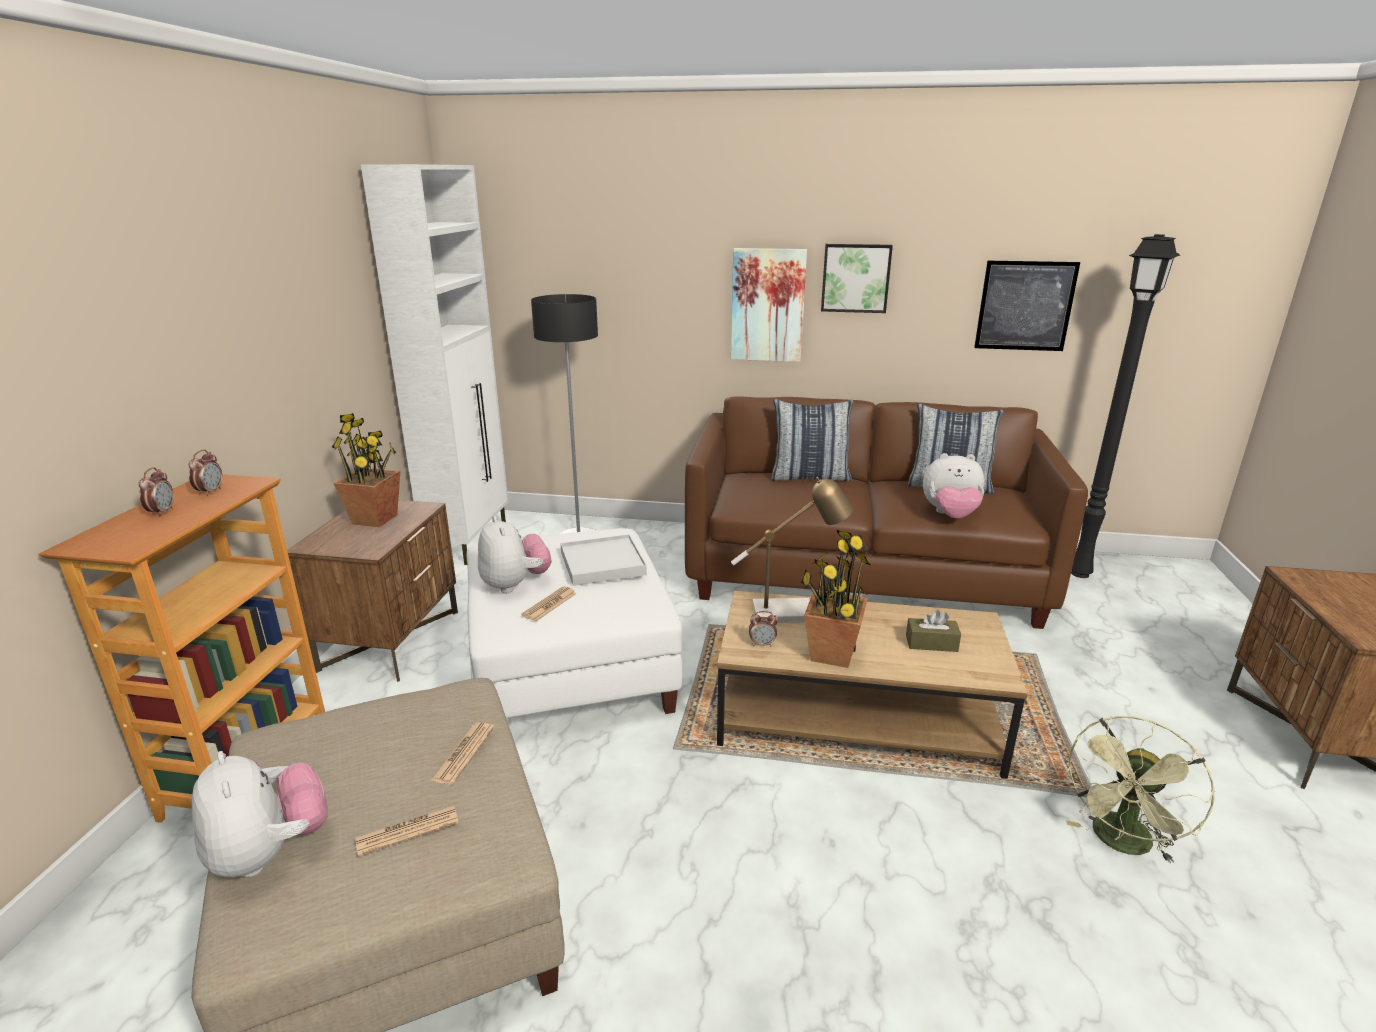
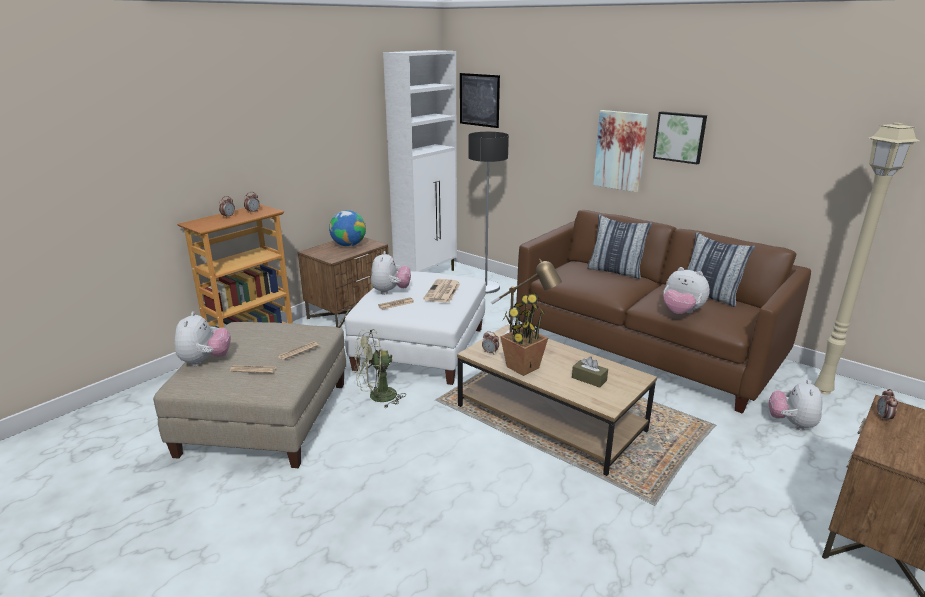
camera: 30 degrees right, 0 degrees up
potted plant [332,413,401,527] -> globe [329,210,366,247]
white tray [560,534,647,586] -> newspaper [423,279,461,303]
picture [974,261,1080,351] -> picture moved to [460,73,500,128]
green fan [1064,716,1215,864] -> green fan moved to [354,329,406,408]
black floor lamp [1071,234,1180,578] -> beige floor lamp [814,123,919,395]
none -> plush toy [769,380,822,431]
none -> alarm clock [877,389,898,421]

